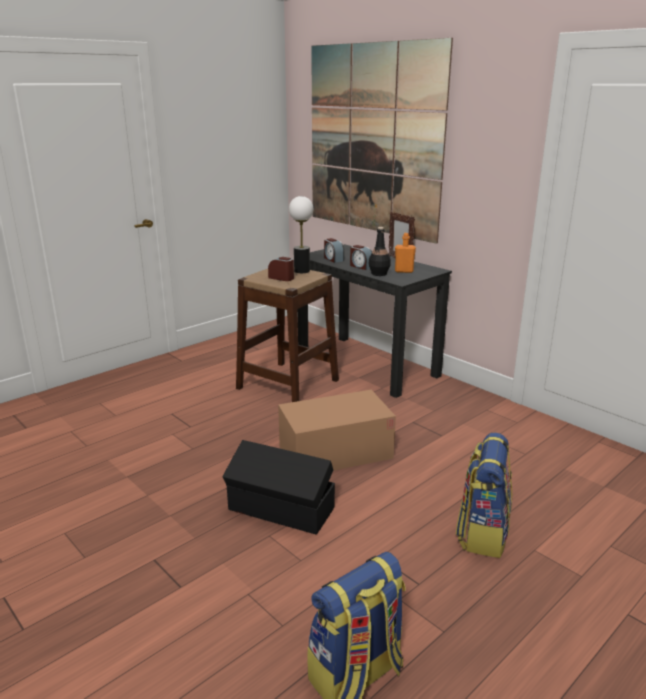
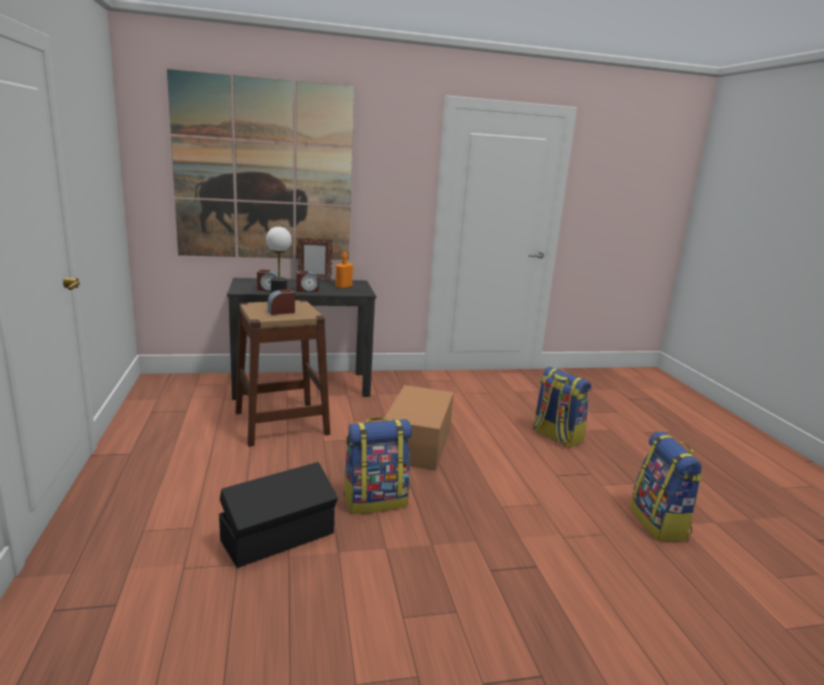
camera: 60 degrees left, 5 degrees down
black storage box [223,440,335,535] -> black storage box moved to [219,462,338,568]
black bottle [369,227,391,276] -> none
none -> backpack [343,417,412,514]

